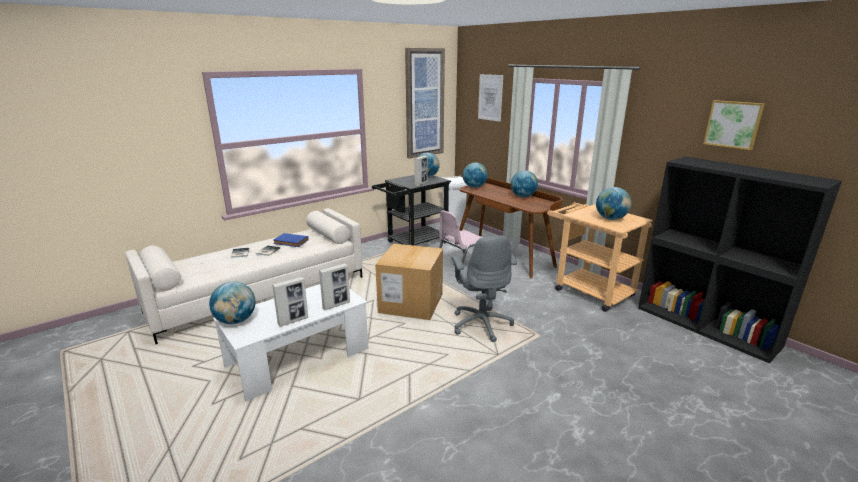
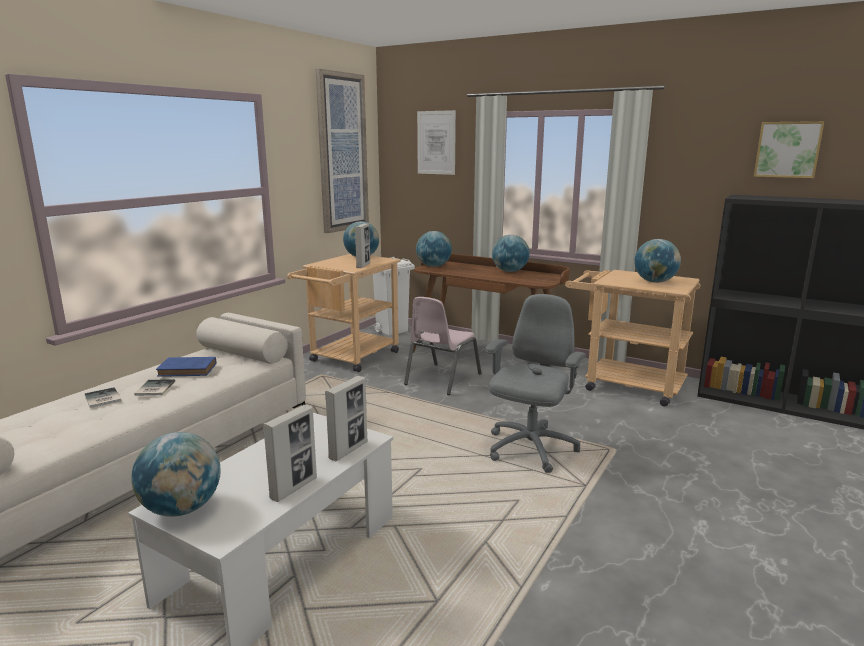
camera: 20 degrees left, 5 degrees down
black cart [372,175,451,246] -> beige cart [287,254,401,372]
cardboard box [375,244,443,320] -> none
grey office chair [451,236,517,342] -> grey office chair turned 120 degrees counterclockwise [485,294,586,473]

